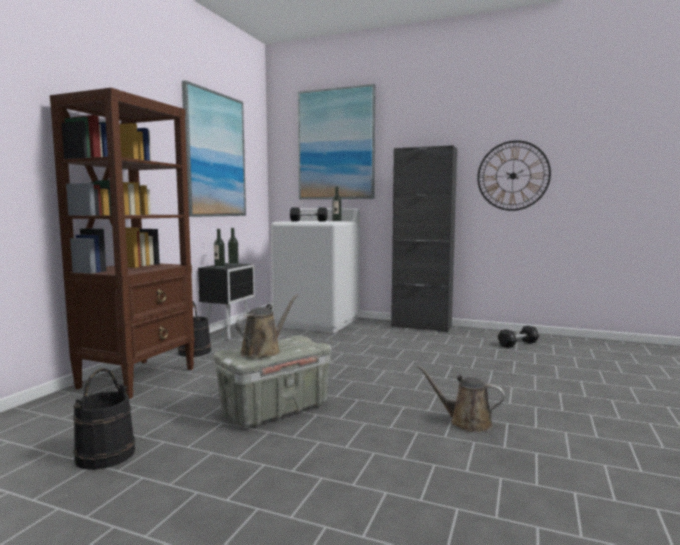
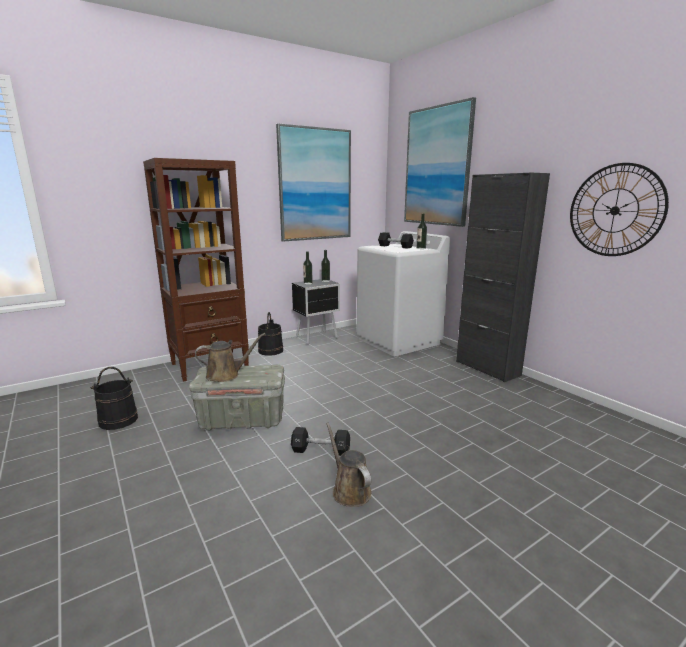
camera: 35 degrees right, 10 degrees up
black dumbbell [497,326,539,348] -> black dumbbell moved to [291,427,350,456]

